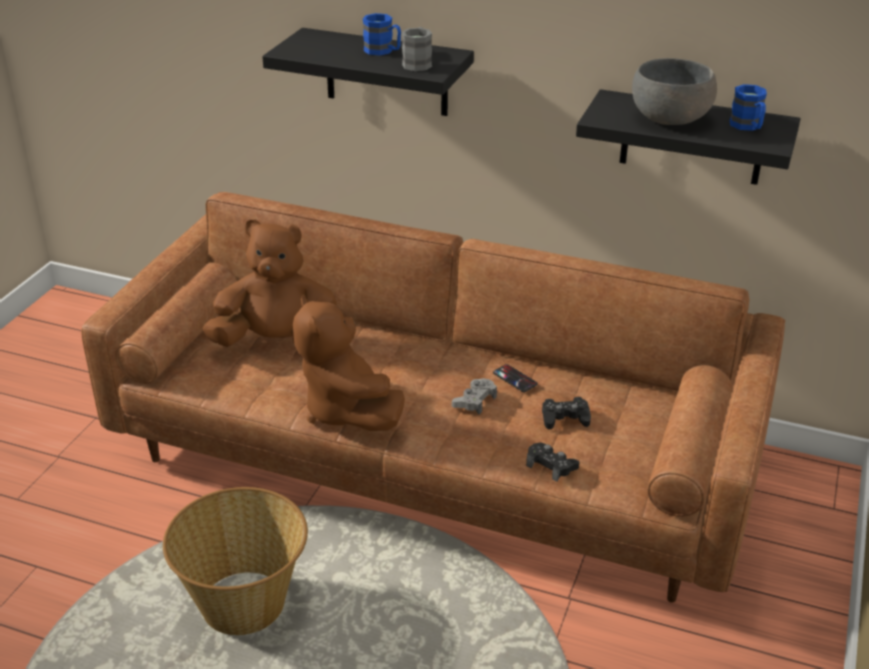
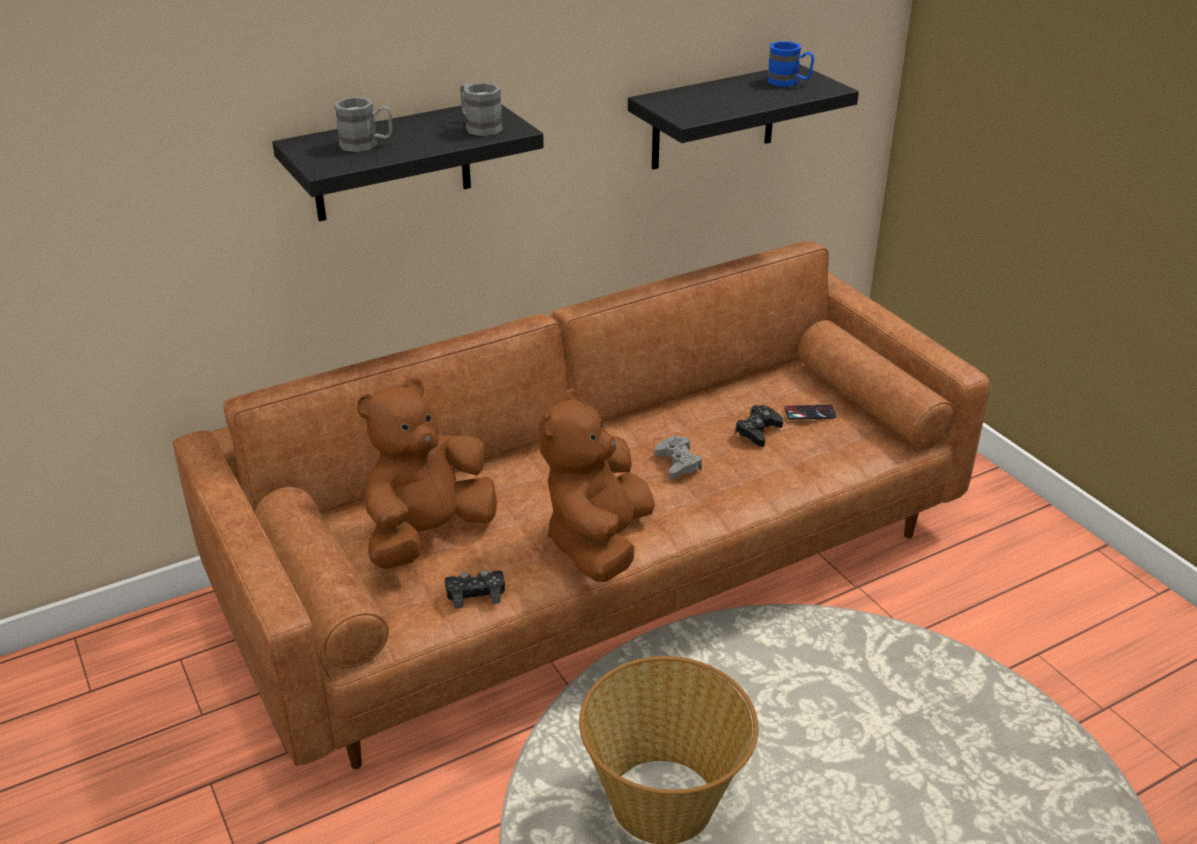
camera: 50 degrees left, 0 degrees up
brown plush toy [293,294,405,431] -> brown plush toy turned 90 degrees clockwise [538,388,655,582]
blue mug [363,13,401,55] -> none
phone [493,364,538,392] -> phone moved to [784,405,836,420]
black game controller [526,443,579,482] -> black game controller moved to [445,570,505,609]
grey bowl [632,58,717,125] -> none
none -> grey mug [334,97,392,152]

